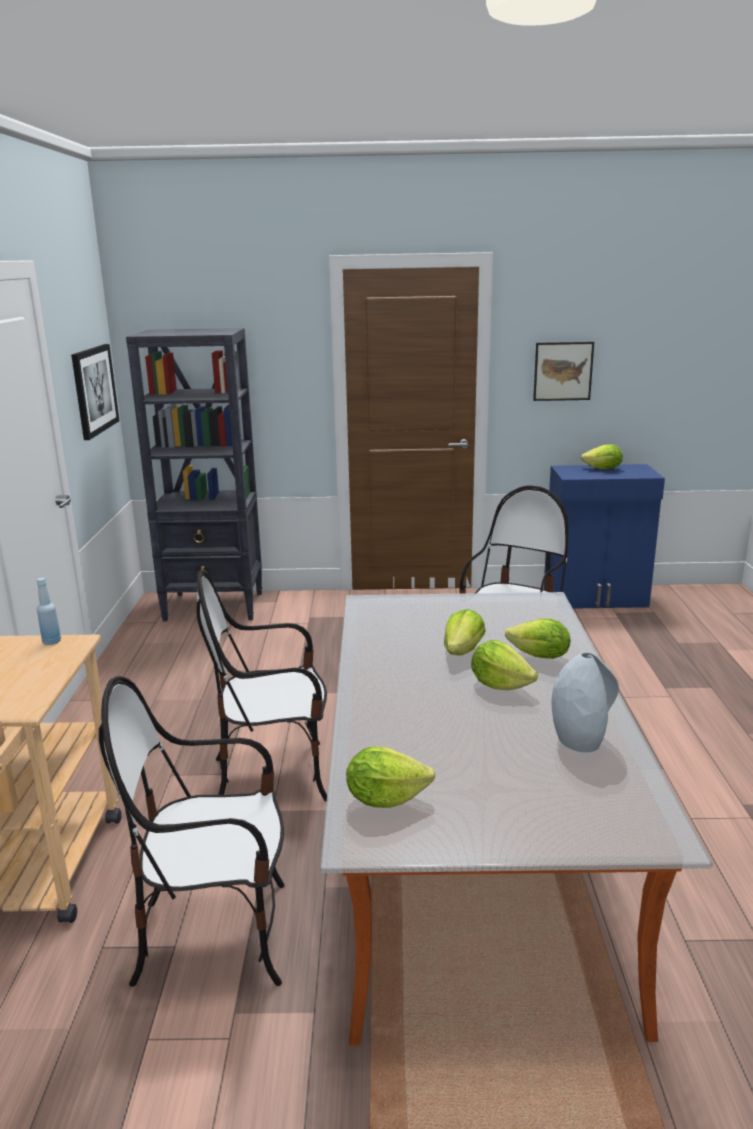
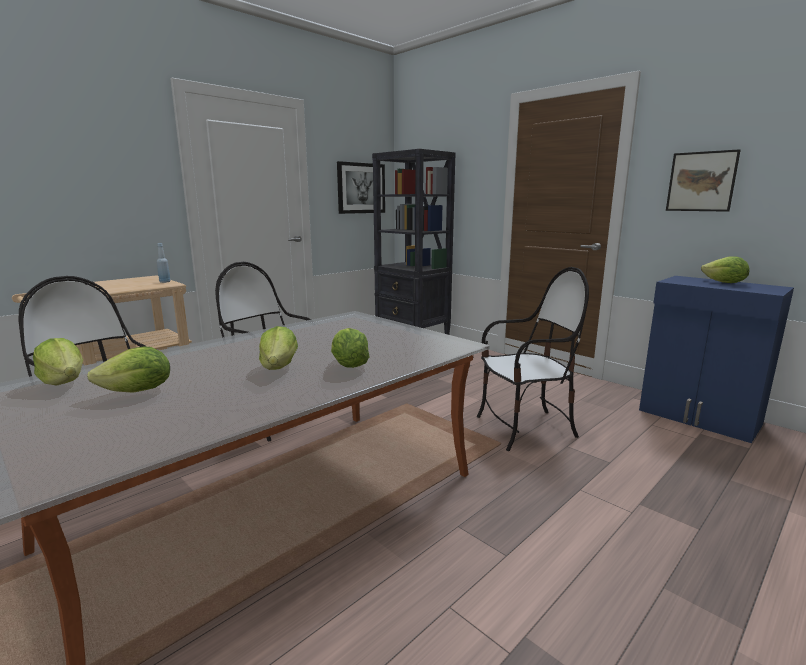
camera: 45 degrees right, 5 degrees down
lettuce [444,609,486,655] -> lettuce moved to [87,347,170,392]
grey vase [551,652,619,752] -> none

